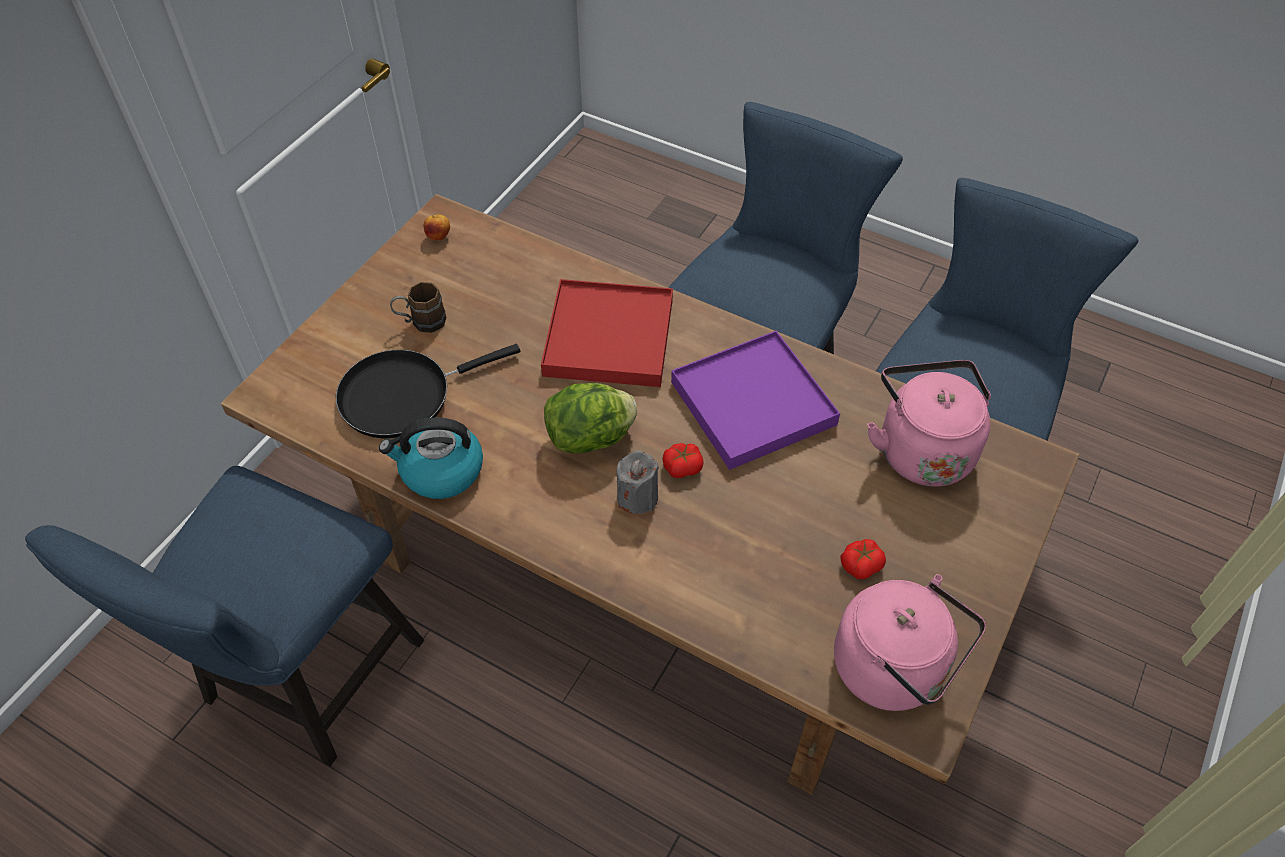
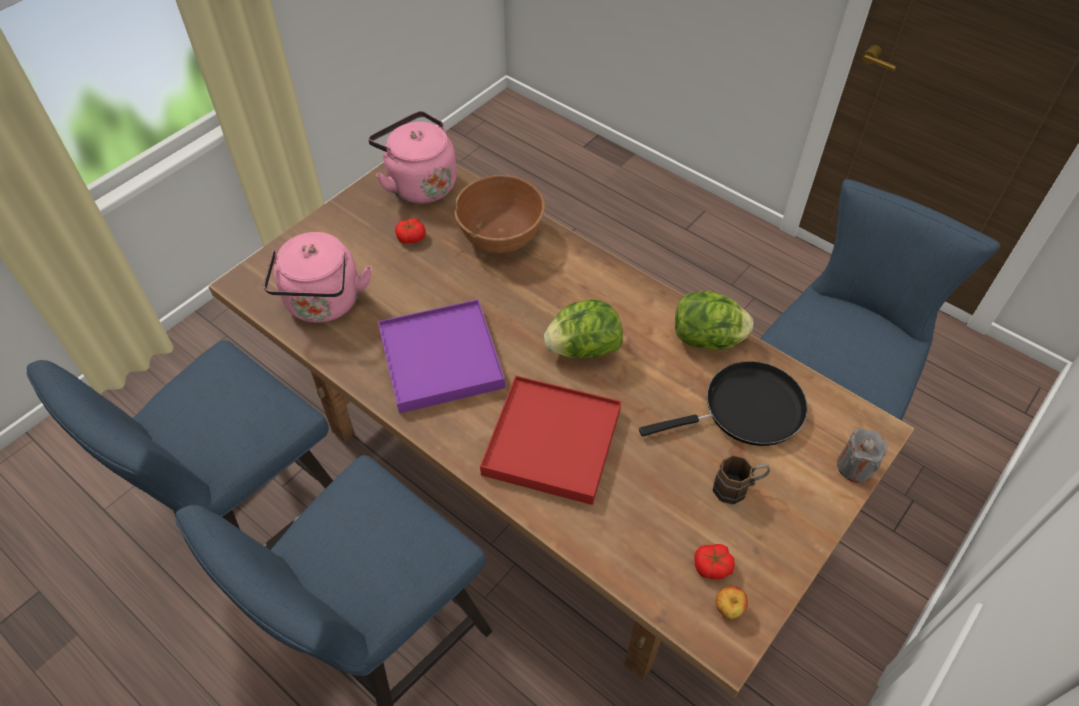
camera: 170 degrees left, 0 degrees up
kettle [379,418,483,499] -> lettuce [675,291,753,350]
grey candle [616,451,659,514] -> grey candle moved to [837,428,888,483]
tomato [662,443,704,478] -> tomato moved to [694,544,735,579]
none -> brown bowl [455,175,545,253]

